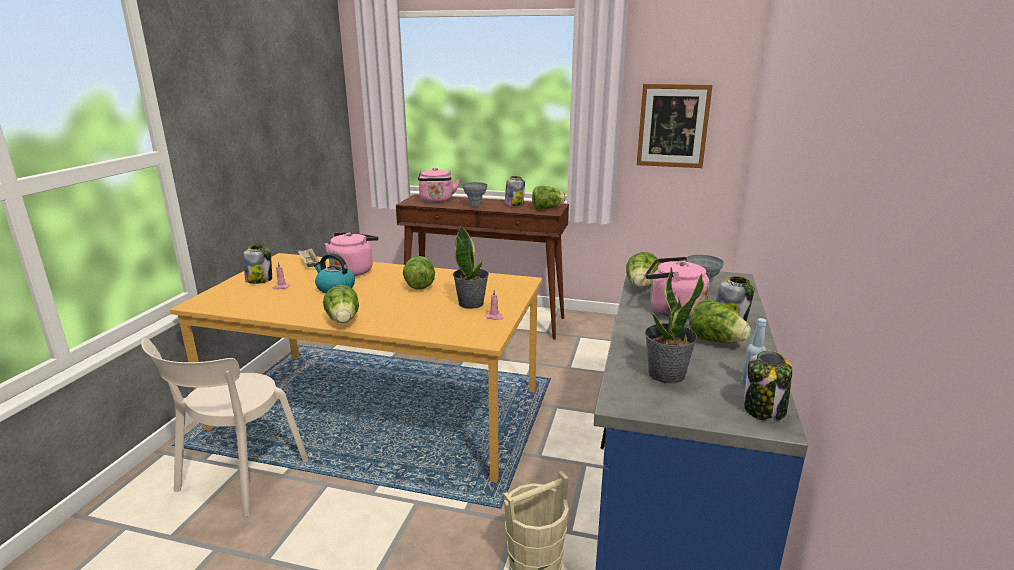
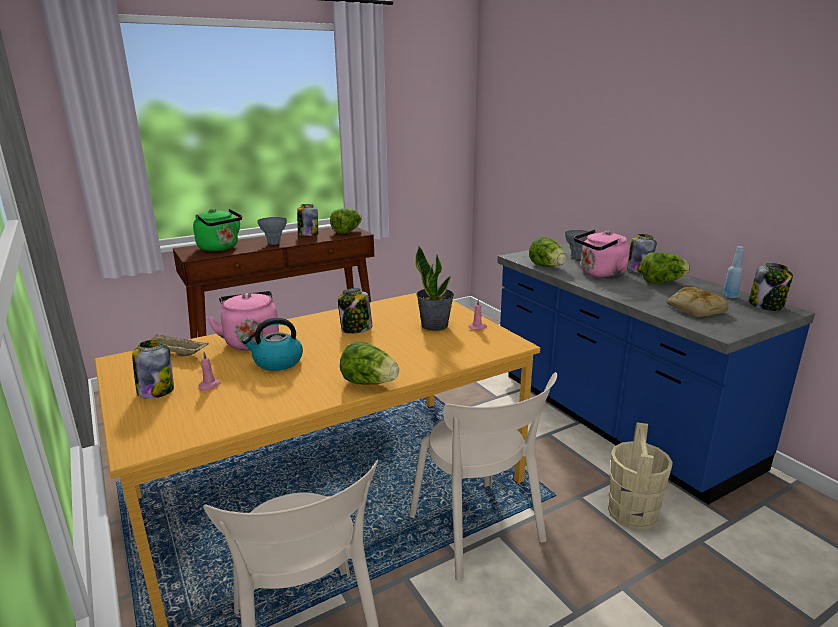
camera: 45 degrees left, 0 degrees up
lettuce [403,256,435,290] -> jar [338,288,372,334]
pink kettle [418,168,460,203] -> green kettle [193,209,242,251]
picture [637,84,713,168] -> none
potted plant [645,267,704,384] -> bread [667,287,728,317]
none -> beige chair [409,372,557,581]

